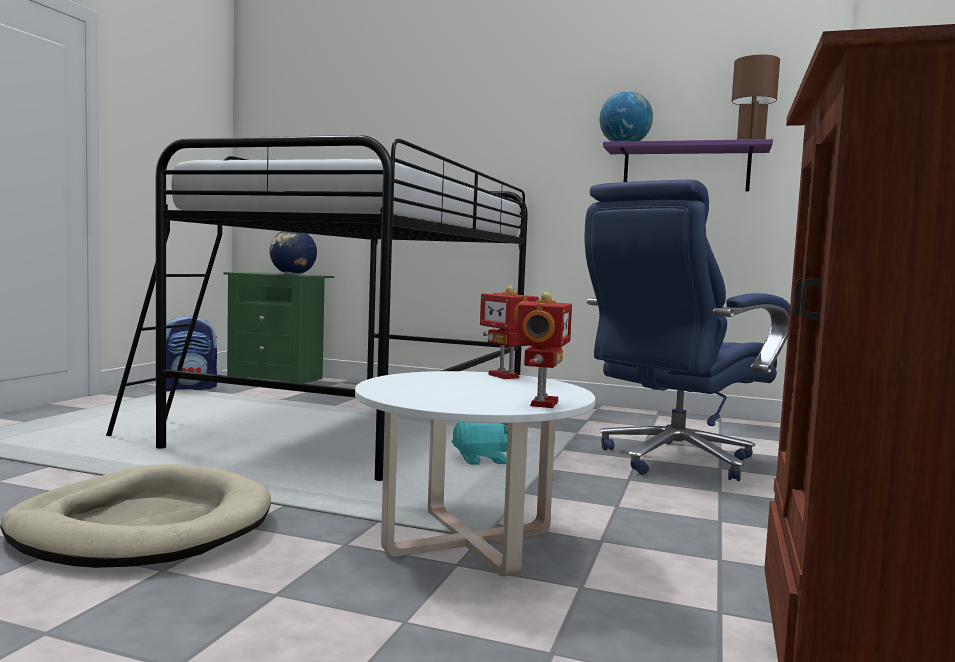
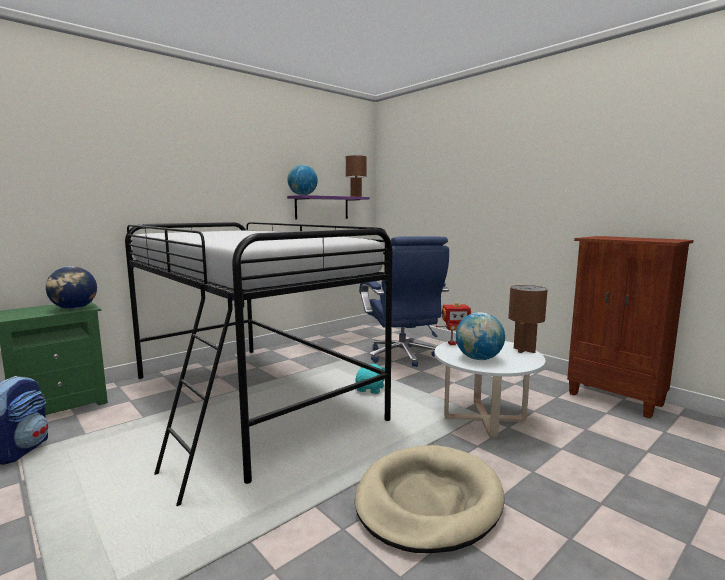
camera: 60 degrees left, 5 degrees up
toy robot [516,292,572,408] -> brown table lamp [508,285,548,353]
none -> globe [456,312,505,360]

